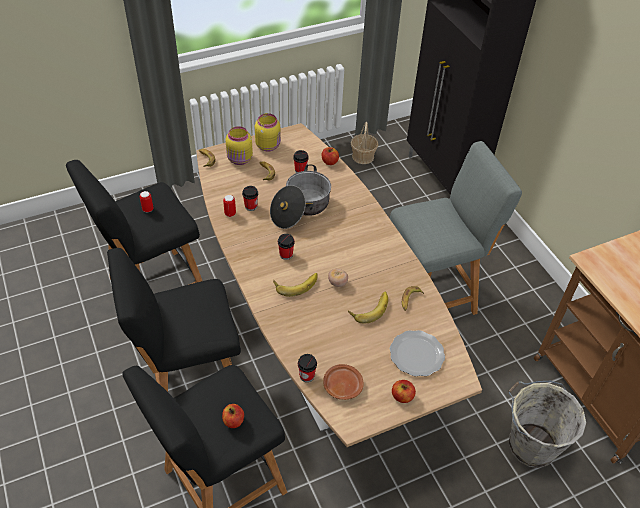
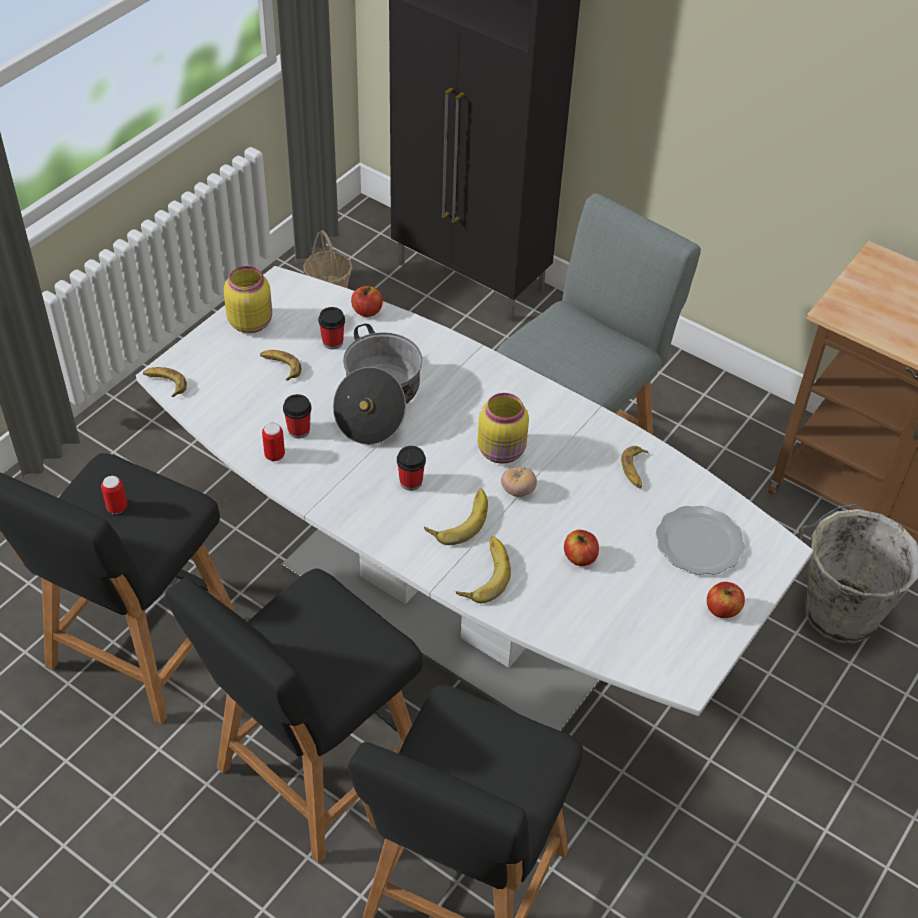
camera: 30 degrees left, 0 degrees up
brown dining table [196,123,482,447] -> white dining table [136,266,813,731]
apple [222,404,244,428] -> apple moved to [564,530,599,566]
yellow jar [225,126,253,165] -> yellow jar moved to [478,393,529,464]
cup [298,354,317,382] -> none
brown plate [323,364,364,400] -> none
banana [348,291,388,323] -> banana moved to [456,536,511,603]

